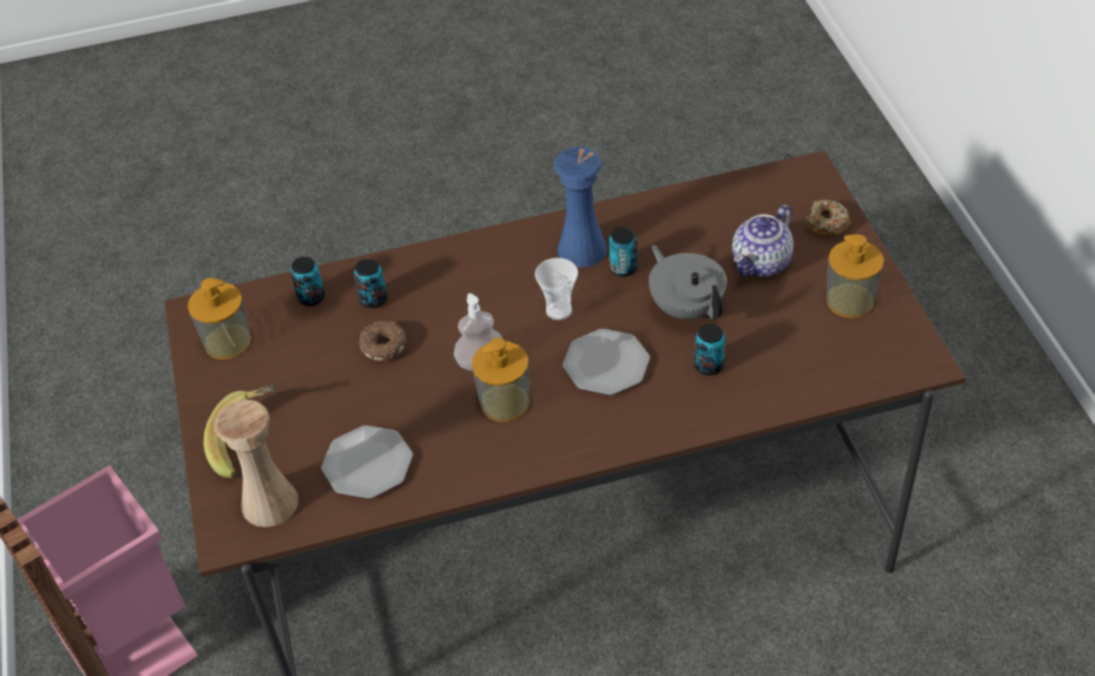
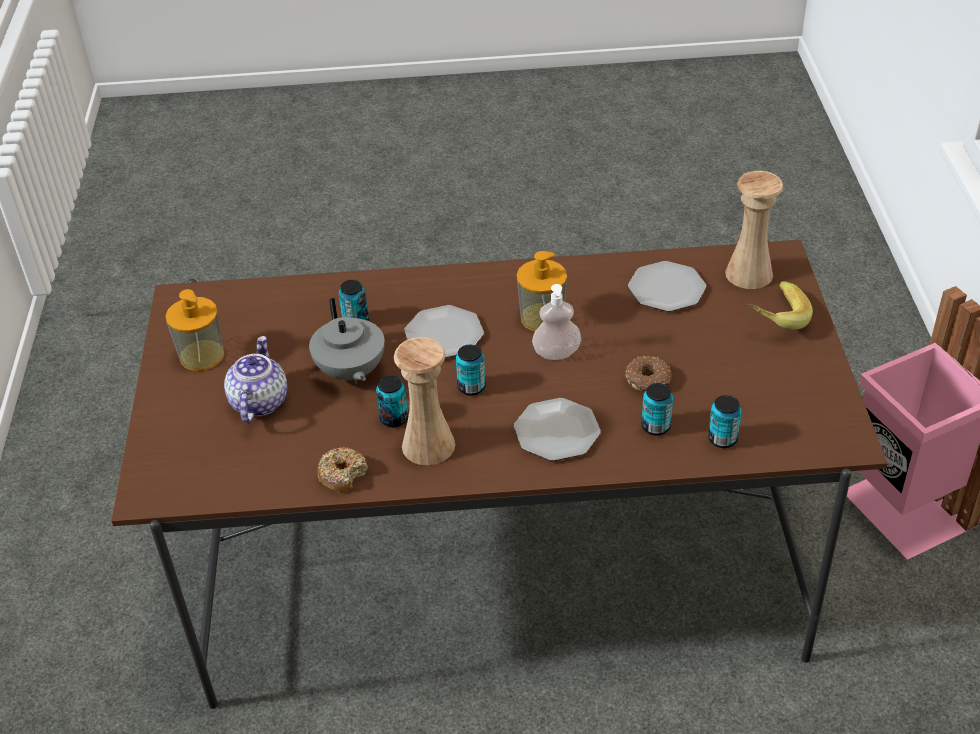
camera: 170 degrees left, 5 degrees down
soap dispenser [188,278,251,360] -> none
cup [535,258,578,320] -> can [456,345,486,396]
blue vase [554,147,607,268] -> beige vase [394,337,455,465]
teapot [732,205,794,277] -> teapot turned 45 degrees counterclockwise [224,336,287,424]
donut [805,200,851,237] -> donut moved to [317,447,368,492]
none -> plate [514,398,601,461]

